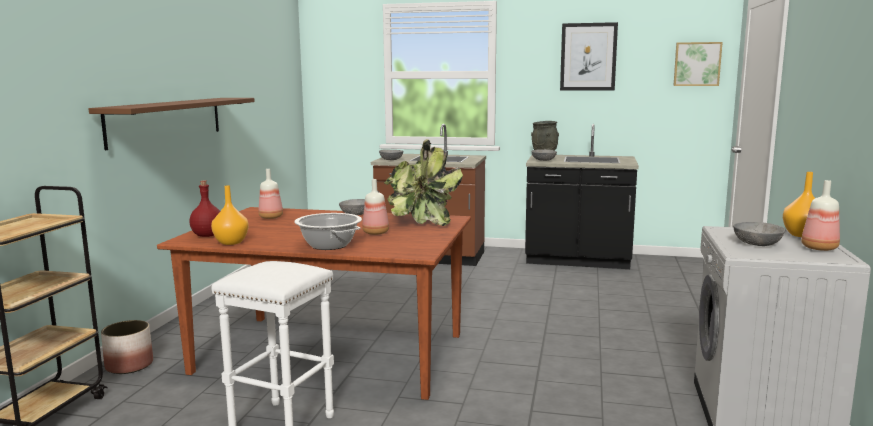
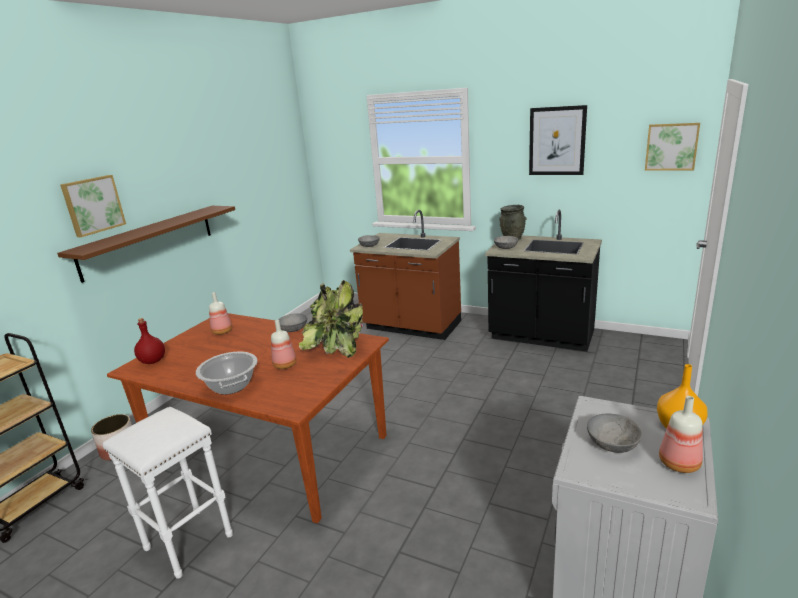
camera: 15 degrees right, 10 degrees up
orange vase [211,185,249,245] -> none
none -> picture [60,175,126,237]

